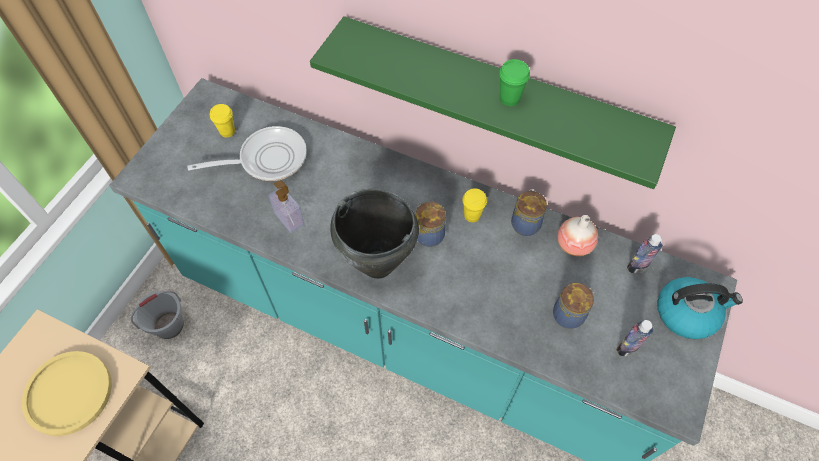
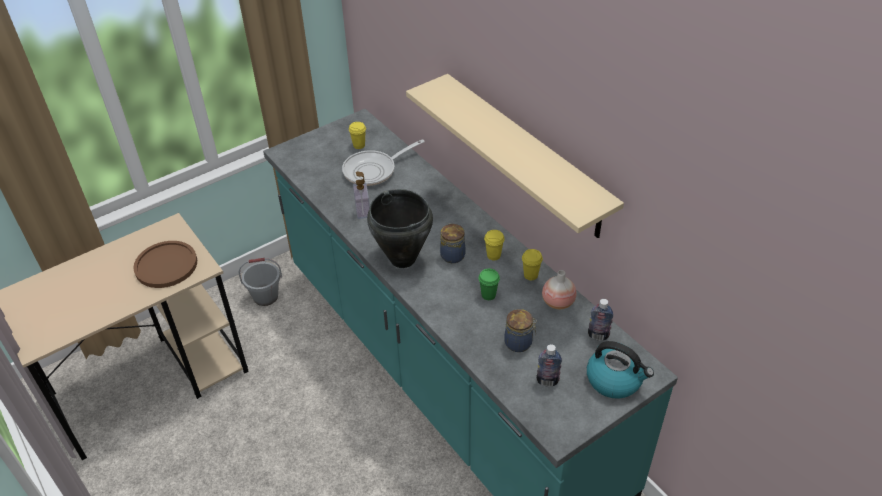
camera: 30 degrees right, 15 degrees down
yellow plate [22,351,112,436] -> brown plate [134,241,197,288]
frying pan [187,126,307,181] -> frying pan turned 135 degrees clockwise [342,139,425,186]
green shelf [310,16,676,189] -> beige shelf [406,74,624,238]
green cup [499,59,530,106] -> green cup moved to [479,268,500,300]
jar [511,189,547,236] -> yellow cup [522,249,543,280]

